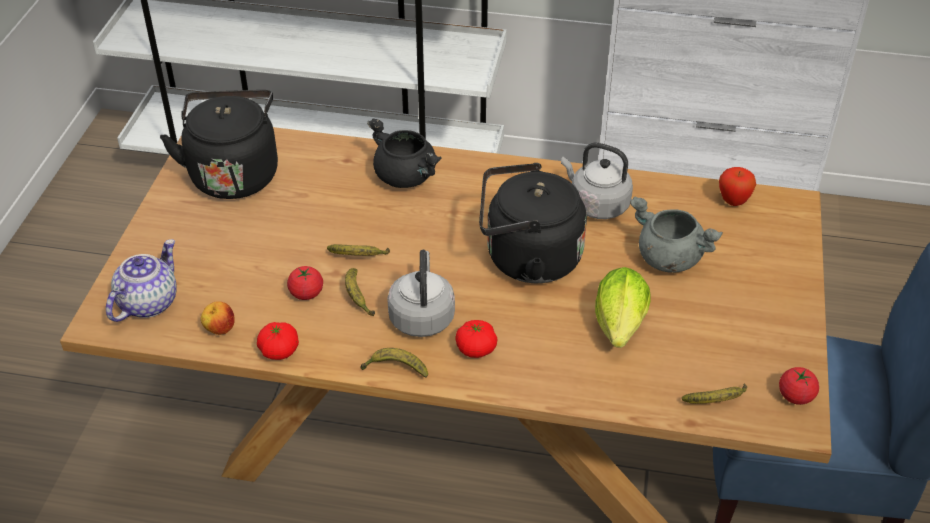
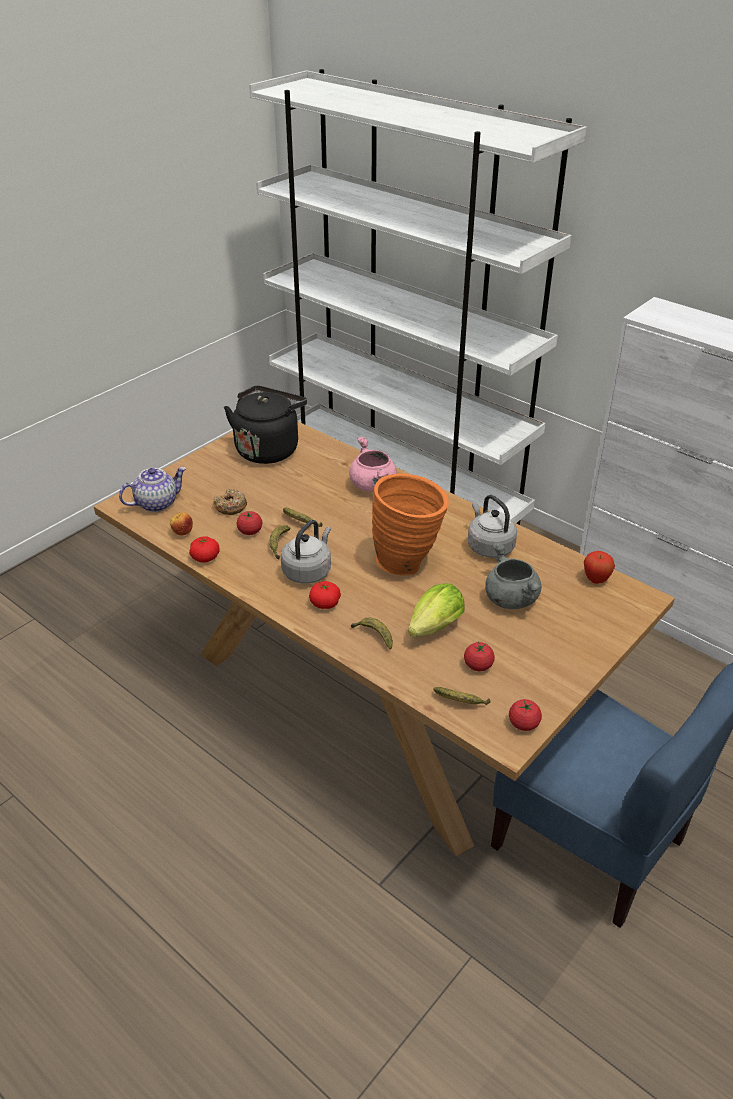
camera: 30 degrees right, 5 degrees down
banana [360,348,428,378] -> banana moved to [351,617,393,649]
black cooking pot [367,119,442,188] -> pink cooking pot [349,437,397,492]
black kettle [479,163,587,283] -> orange vase [372,474,449,576]
none -> donut [213,489,247,515]
none -> tomato [464,641,495,671]

